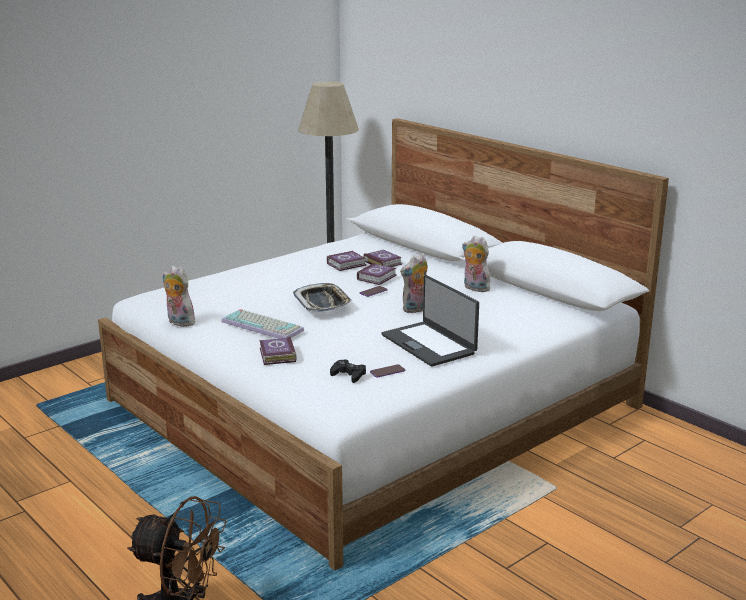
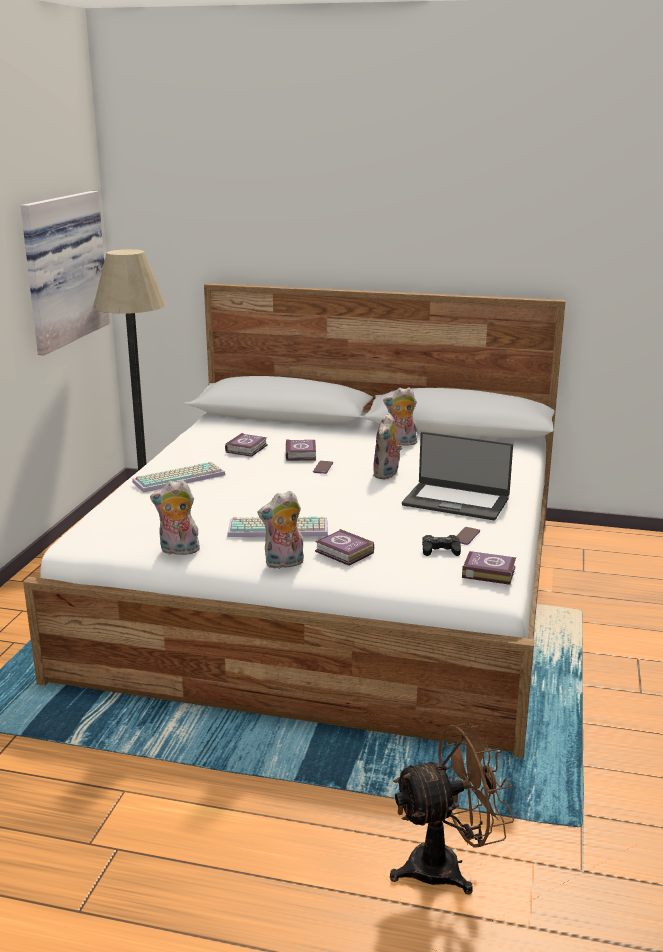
camera: 35 degrees left, 0 degrees up
tray [293,283,353,312] -> none
book [363,250,402,267] -> book moved to [462,551,516,585]
none -> picture [21,191,110,356]
none -> keyboard [132,462,226,493]
none -> plush toy [257,491,304,569]

